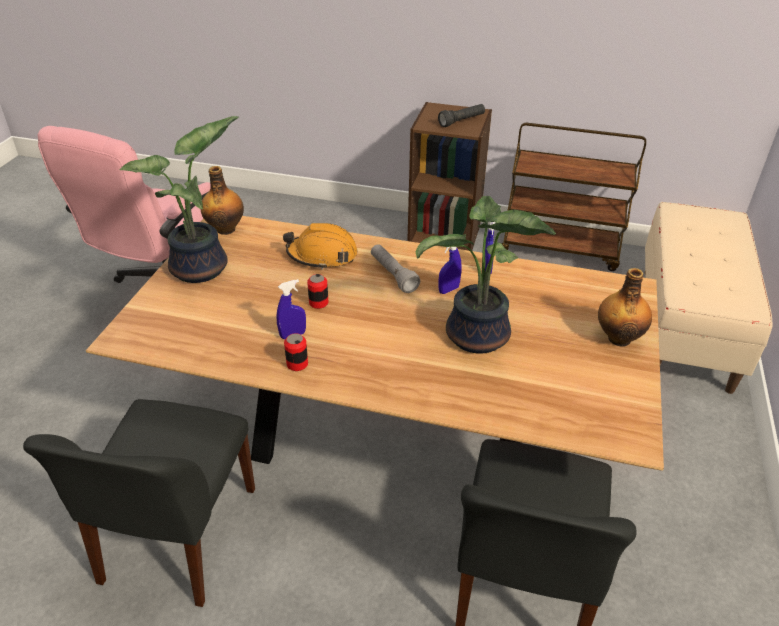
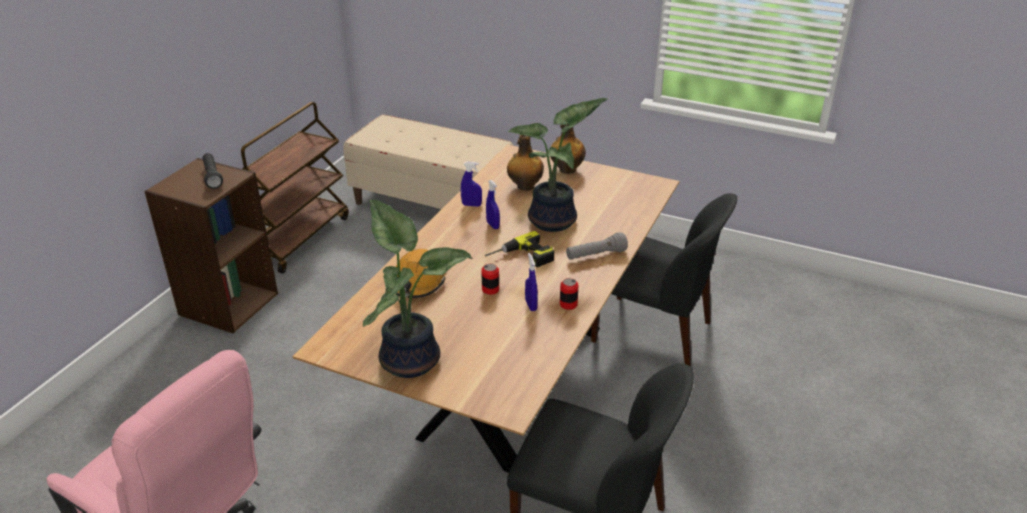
camera: 80 degrees left, 5 degrees down
bottle [201,166,244,235] -> bottle moved to [507,135,544,191]
grey flashlight [371,244,420,293] -> grey flashlight moved to [566,232,628,260]
none -> power drill [485,231,554,267]

